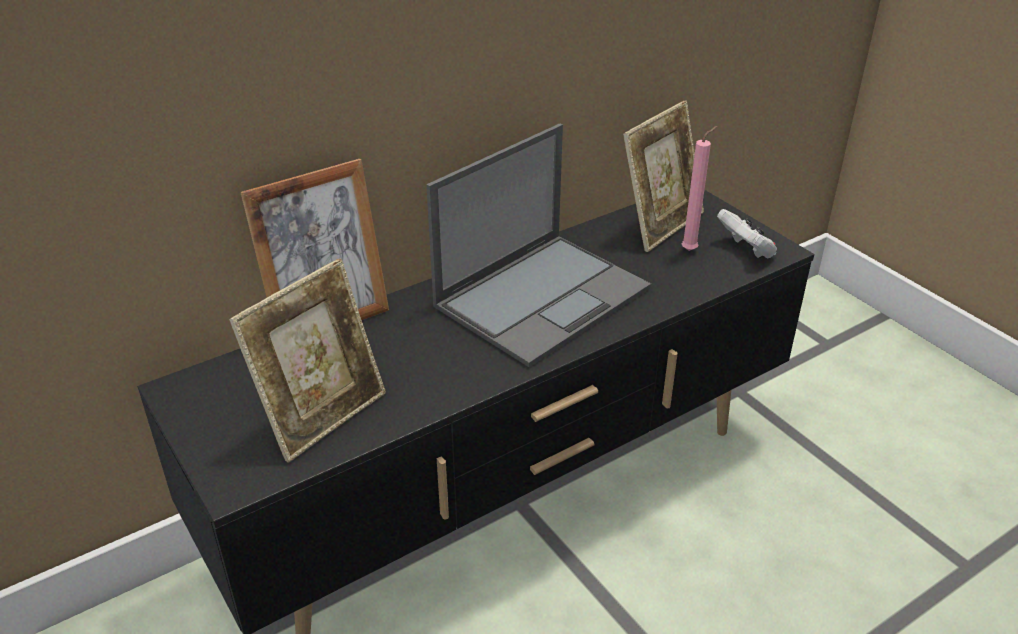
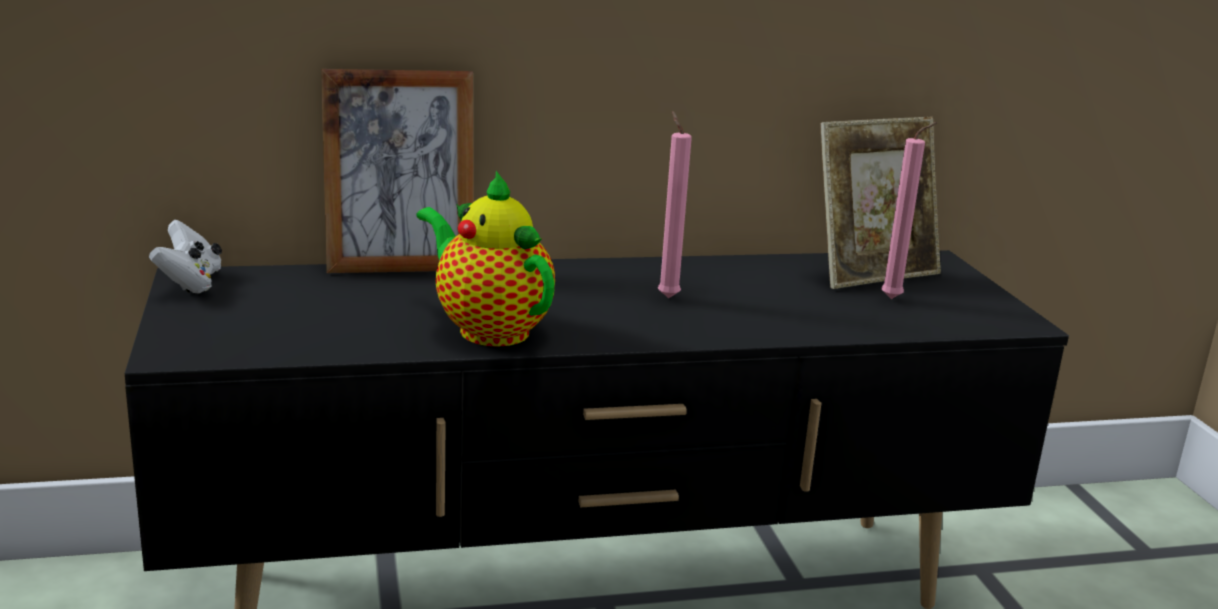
camera: 20 degrees right, 15 degrees down
picture frame [229,258,386,463] -> none
laptop [426,124,651,367] -> pink candle [658,111,692,298]
white game controller [717,209,777,259] -> white game controller moved to [149,220,222,294]
none -> teapot [416,171,555,347]

